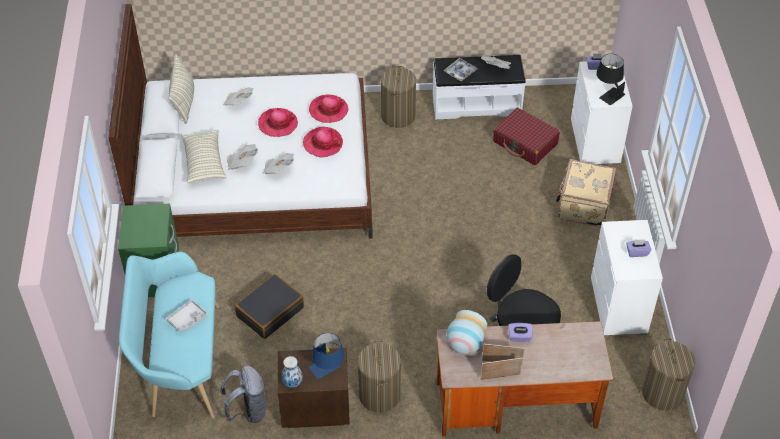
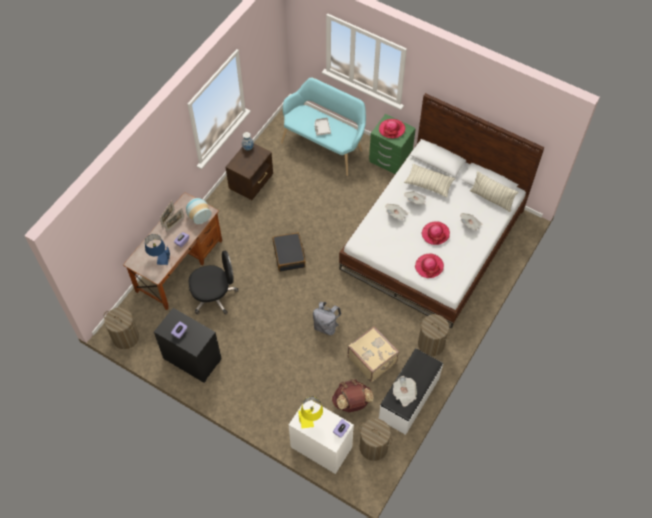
camera: 125 degrees right, 10 degrees up
grey backpack [221,366,267,423] -> grey backpack moved to [313,302,341,335]
black suitcase [235,274,304,339] -> black suitcase moved to [272,232,306,272]
hat [303,127,343,157] -> hat moved to [379,119,405,138]
blue table lamp [309,333,344,379] -> blue table lamp moved to [145,234,170,265]
laundry basket [357,340,401,413] -> laundry basket moved to [358,418,392,461]
tray [444,58,478,82] -> none
red suitcase [493,108,560,165] -> brown backpack [332,379,374,412]
beige suitcase [556,159,616,227] -> beige suitcase moved to [348,326,399,382]
white dresser [591,220,663,336] -> black dresser [154,308,222,383]
black table lamp [596,54,625,105] -> yellow table lamp [298,396,323,429]

